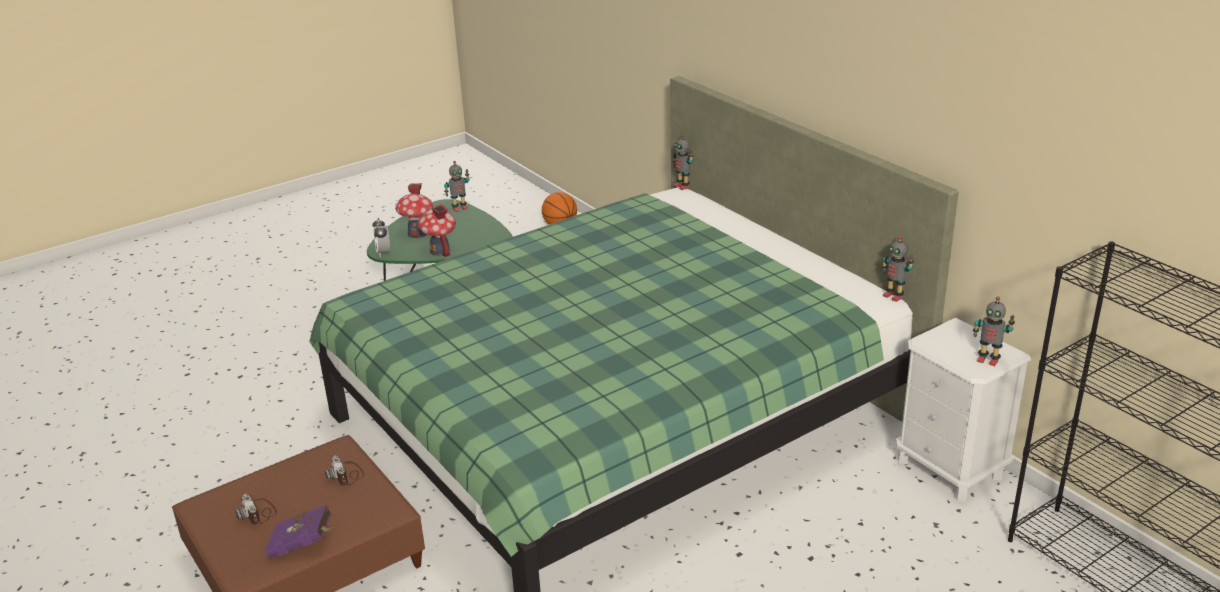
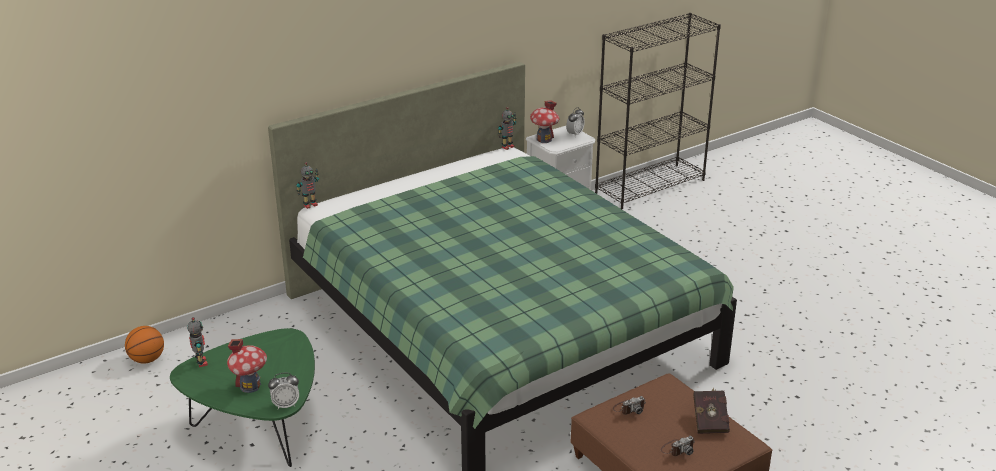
camera: 90 degrees left, 0 degrees up
purple book [265,505,335,558] -> red book [693,388,730,434]
toy house [417,204,456,257] -> toy house moved to [530,100,559,143]
toy robot [973,297,1015,366] -> alarm clock [566,107,585,137]

